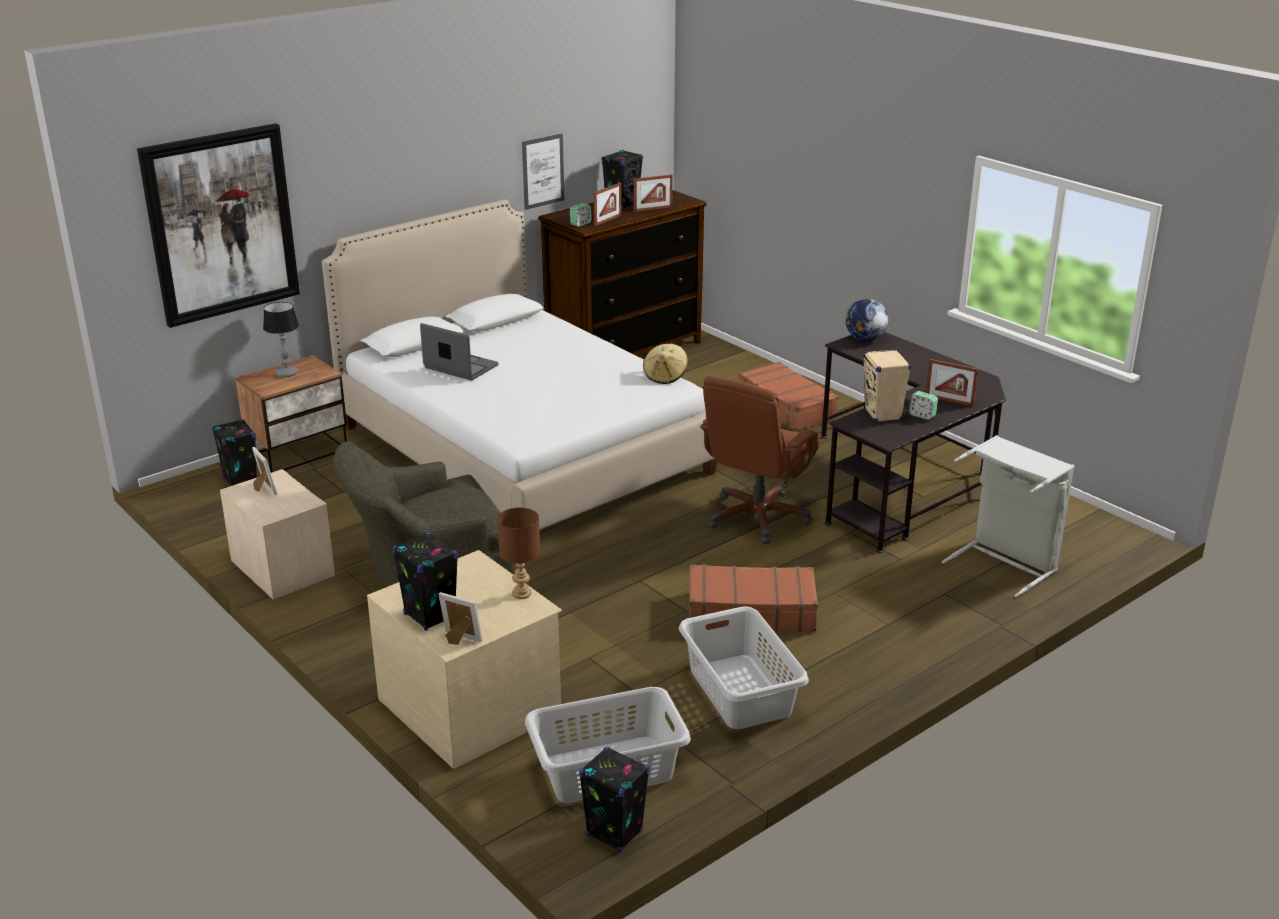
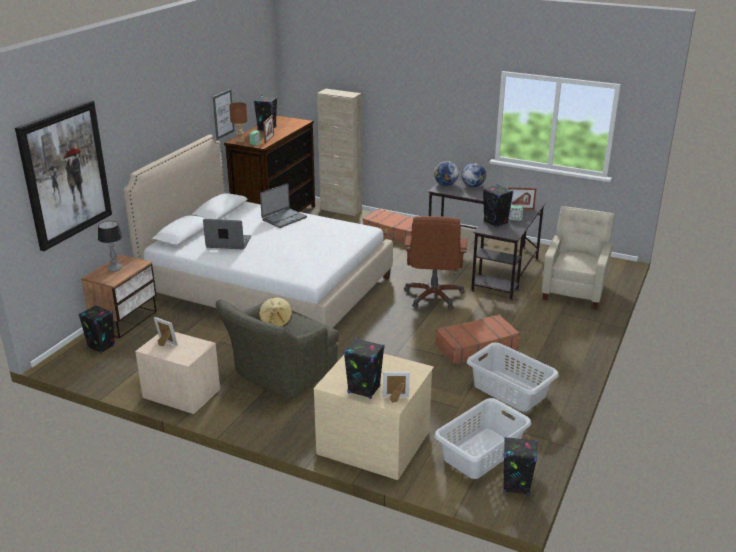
camera: 25 degrees left, 0 degrees up
brown table lamp [497,508,540,599] -> brown table lamp moved to [229,102,248,142]
picture frame [634,175,673,212] -> none
beige hat [643,343,688,384] -> beige hat moved to [259,297,292,327]
beige speaker [863,349,911,423] -> black speaker [483,184,513,227]
grey laundry basket [942,435,1075,597] -> beige armchair [542,206,615,309]
none -> laptop [260,183,307,228]
none -> beige cabinet [317,89,362,216]
none -> globe [461,162,486,187]

